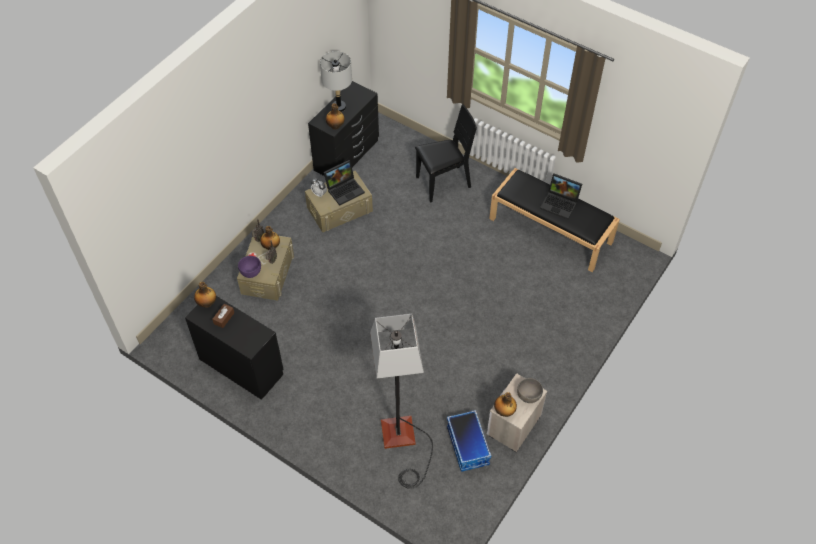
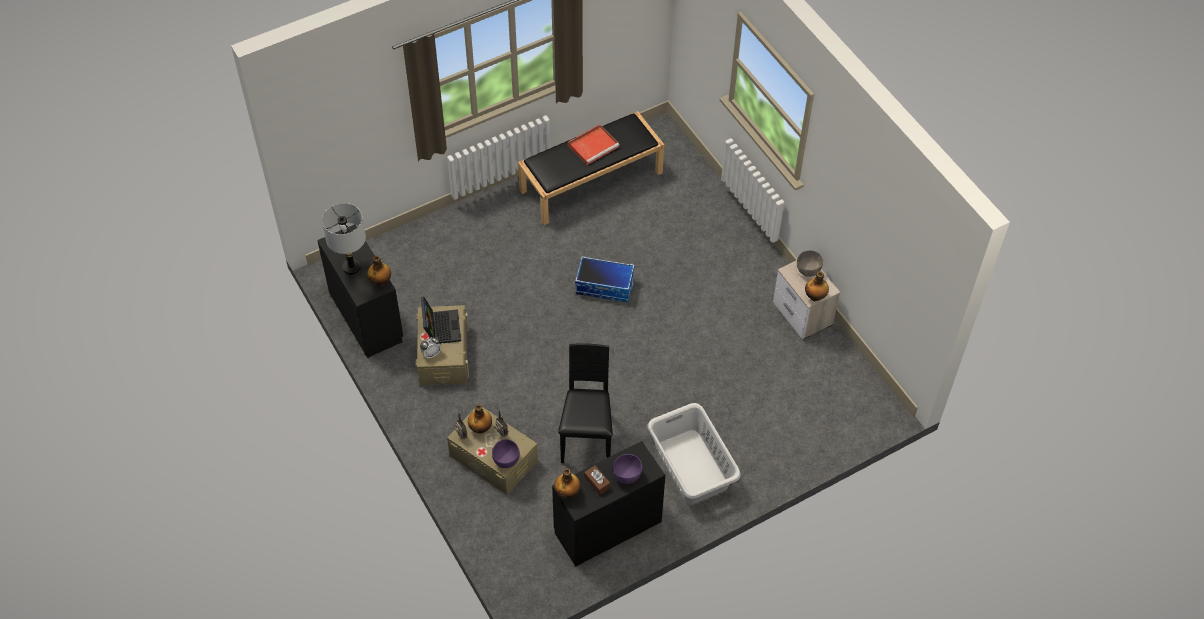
camera: 65 degrees left, 0 degrees up
floor lamp [370,314,433,489] -> none
black chair [415,104,477,203] -> black chair moved to [558,343,613,463]
storage box [447,410,491,472] -> storage box moved to [575,256,635,302]
laptop [540,173,582,219] -> red tray [568,124,619,165]
none -> purple bowl [613,454,642,484]
none -> grey laundry basket [647,403,741,504]

